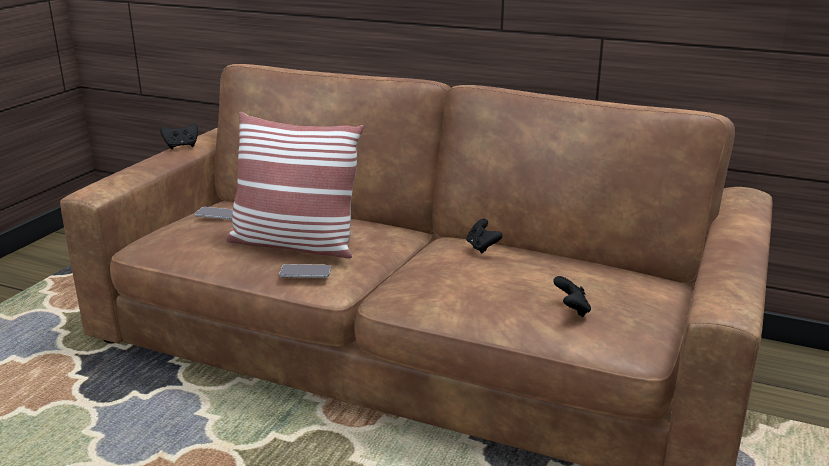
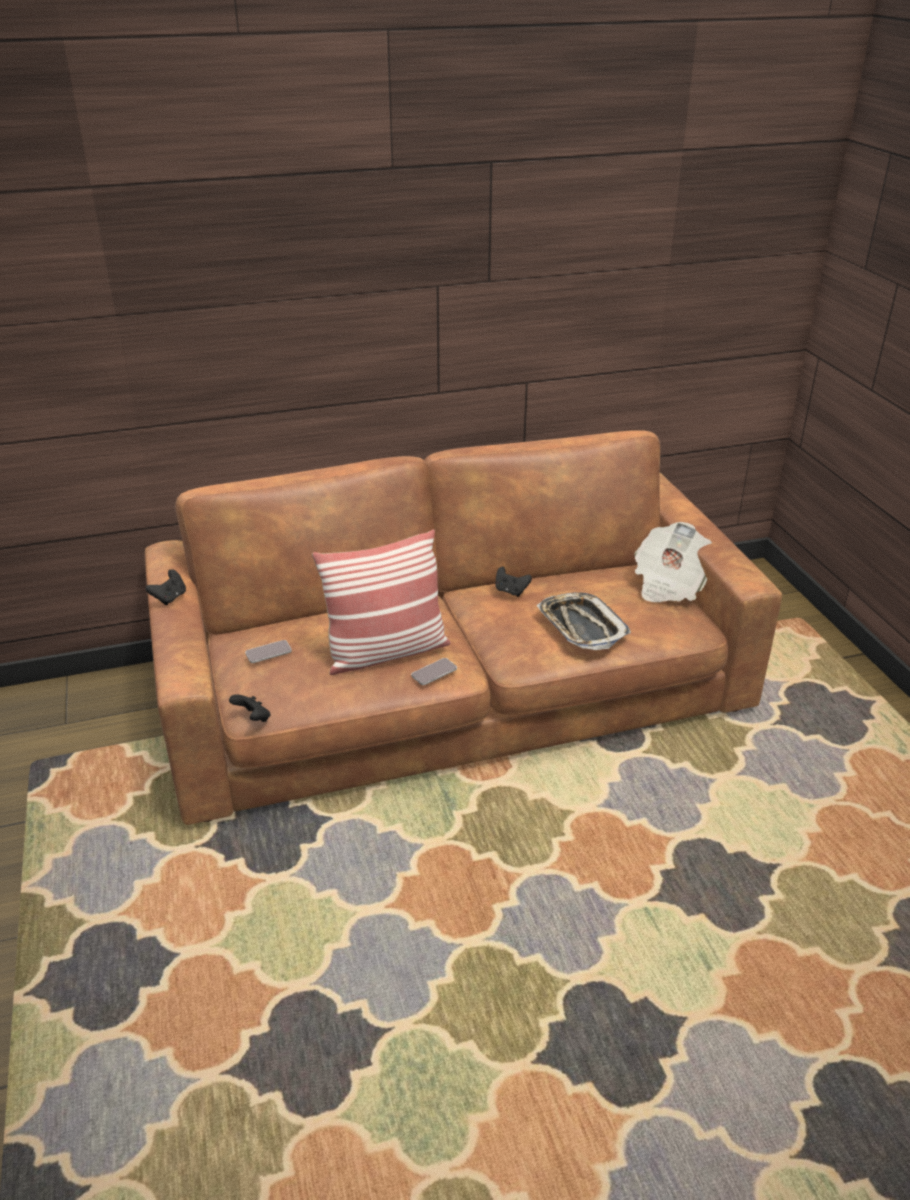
camera: 40 degrees left, 10 degrees up
black game controller [553,276,591,317] -> black game controller moved to [229,694,270,722]
none -> tray [537,593,631,650]
none -> newspaper [634,522,712,602]

